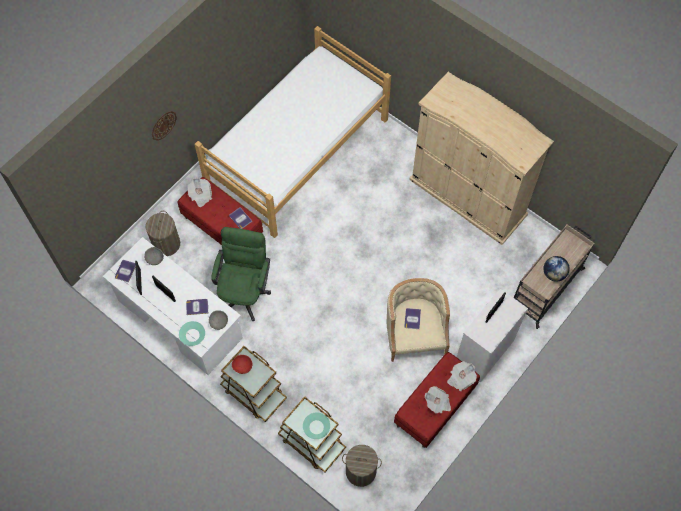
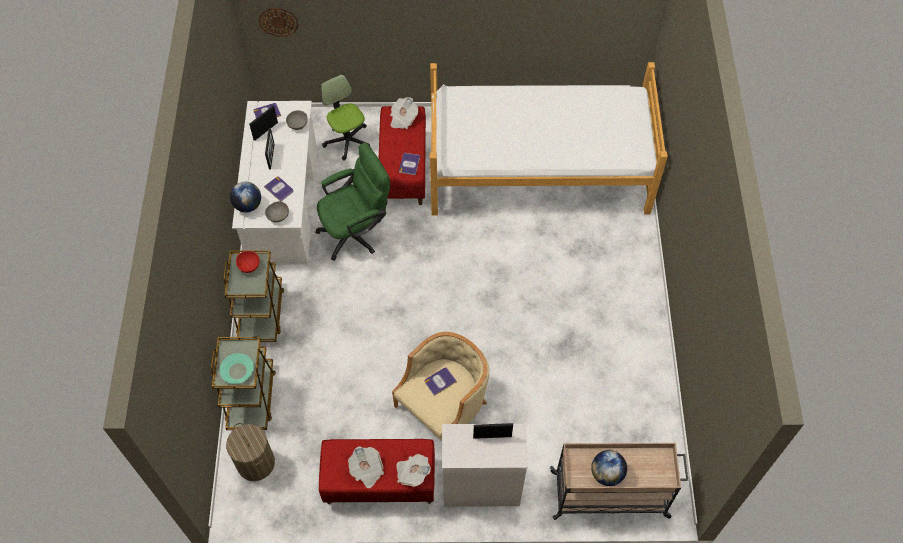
camera: 50 degrees right, 5 degrees down
laundry basket [146,211,180,256] -> office chair [321,74,370,160]
wall clock [152,111,177,141] -> wall clock moved to [258,8,299,37]
turquoise bowl [179,321,205,346] -> globe [230,182,261,212]
beige wardrobe [409,72,554,245] -> none

